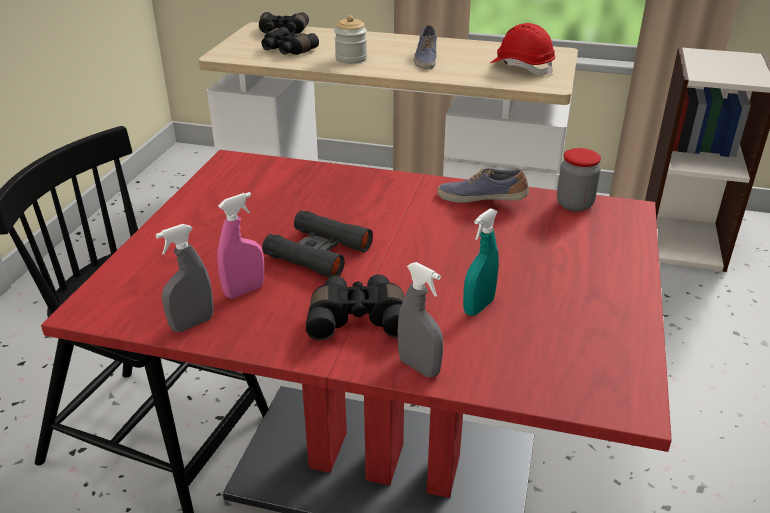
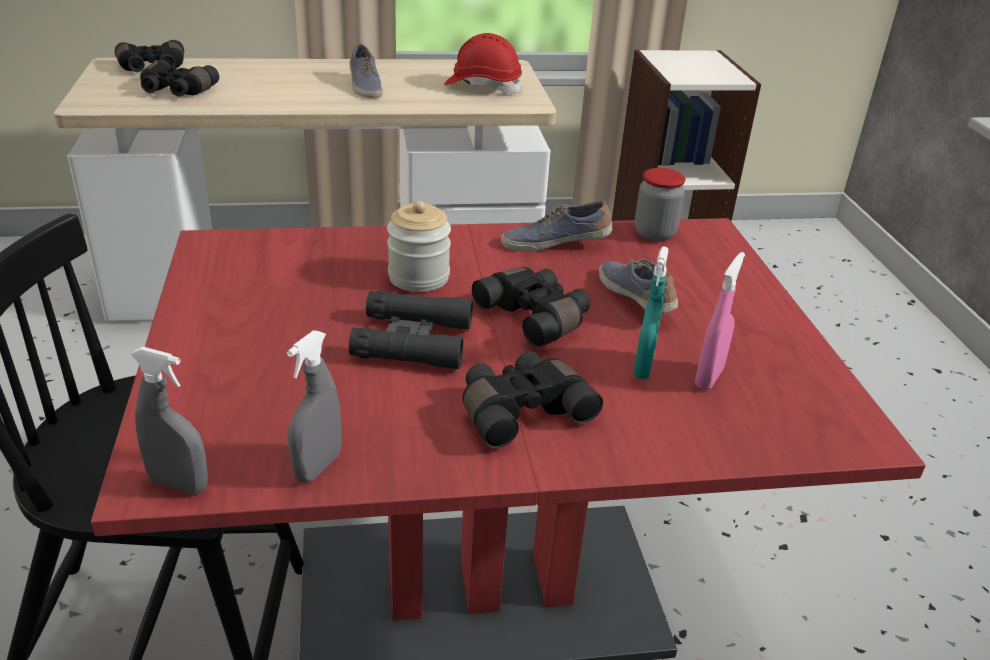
camera: 25 degrees left, 0 degrees up
pink spray bottle [217,192,264,298] -> pink spray bottle moved to [695,252,745,390]
jar [334,15,367,64] -> jar moved to [387,201,451,292]
grey spray bottle [397,262,443,377] -> grey spray bottle moved to [131,347,208,494]
none -> black binoculars [472,267,590,347]
none -> shoe [599,259,678,313]

